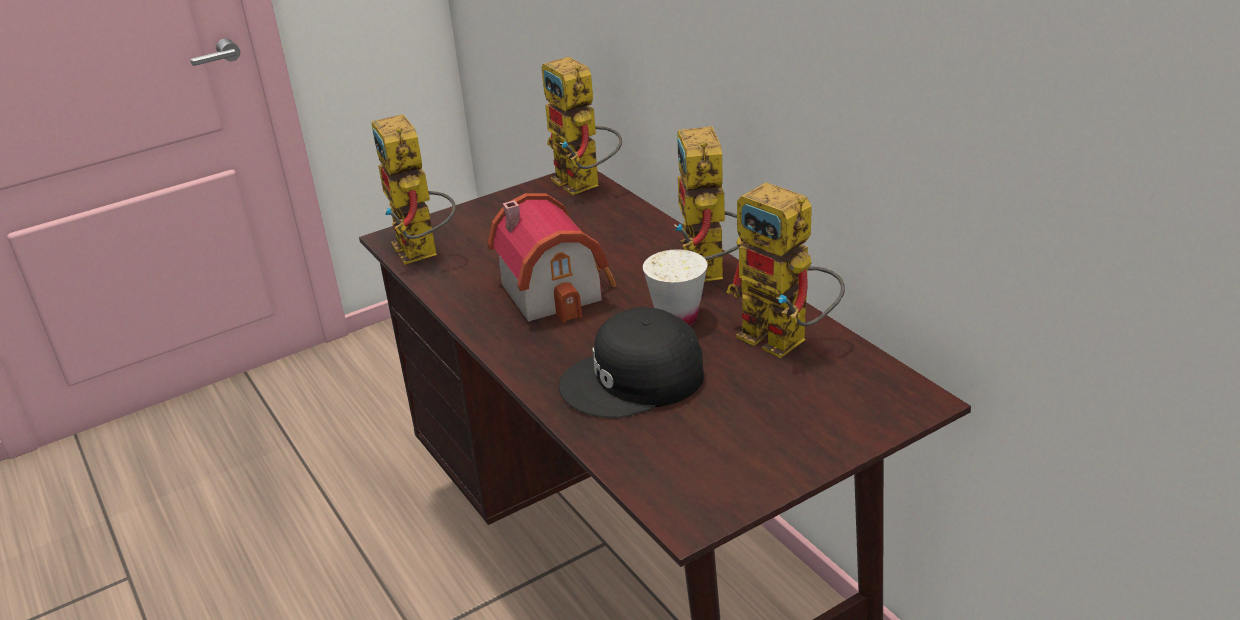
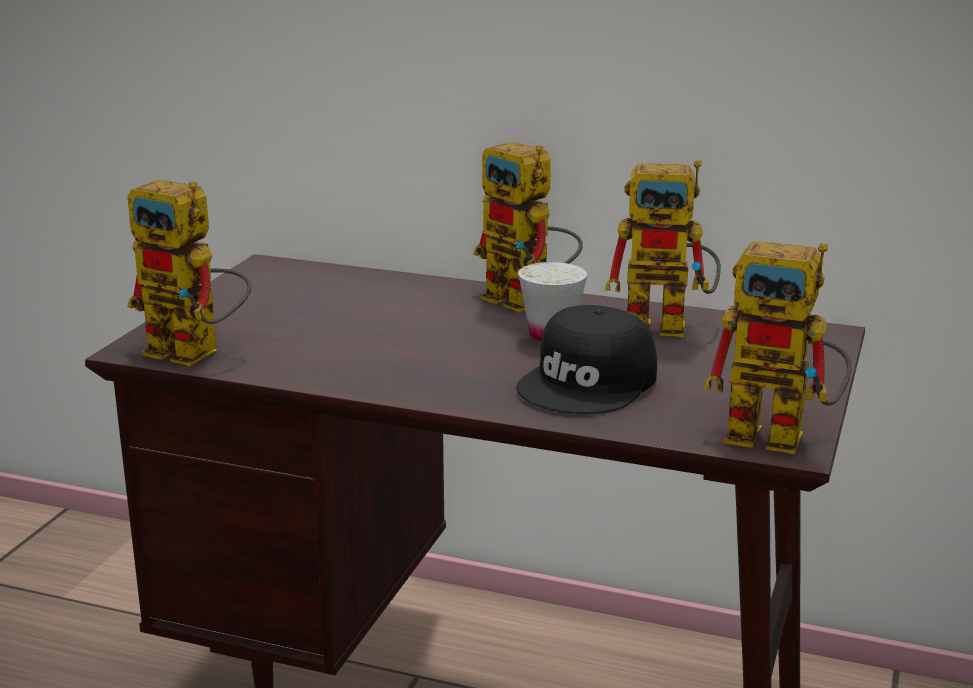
camera: 40 degrees left, 10 degrees down
toy house [487,193,616,323] -> none
toy robot [542,57,622,195] -> toy robot moved to [703,241,852,455]

